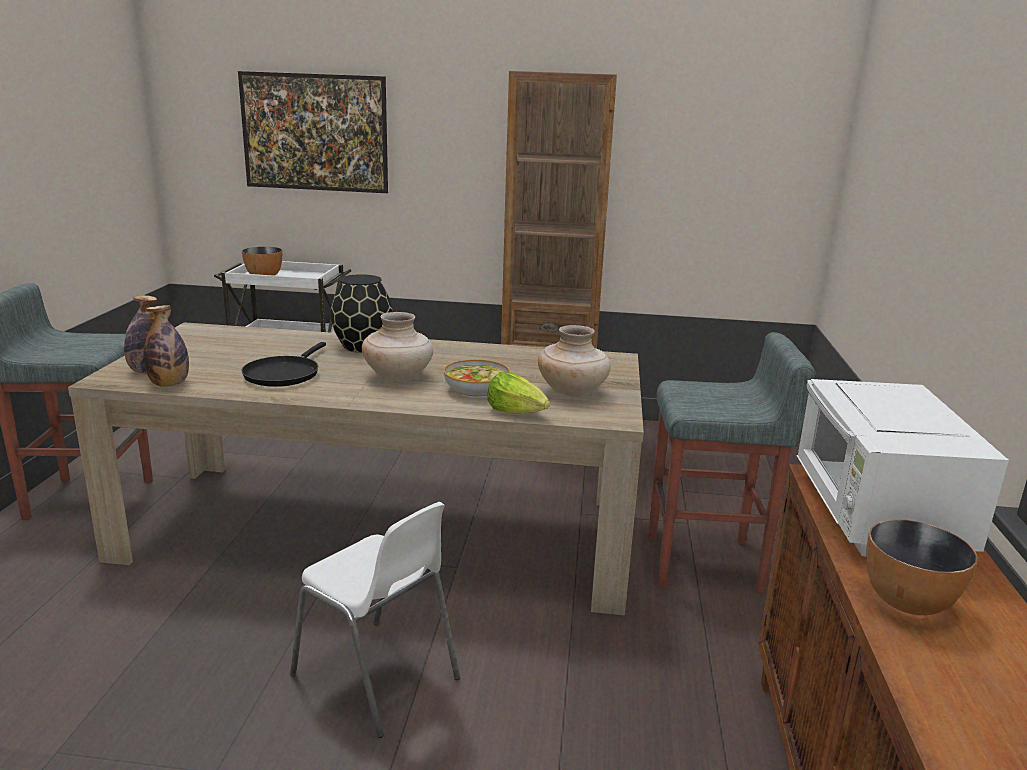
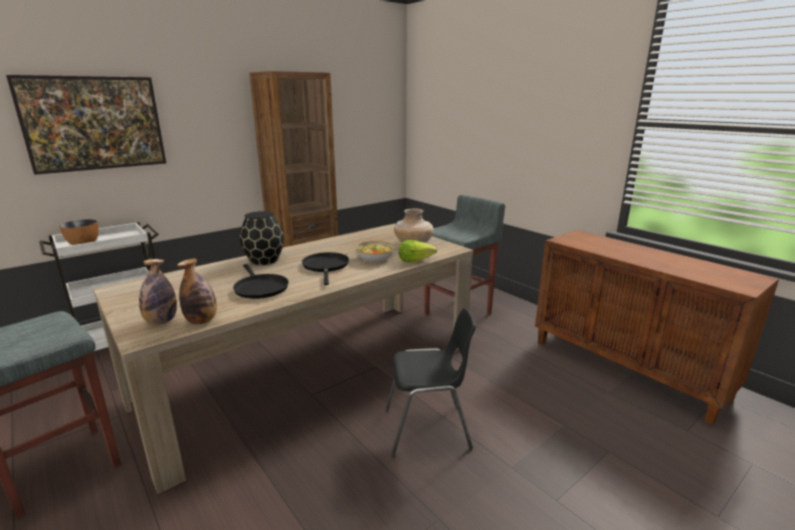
camera: 45 degrees left, 0 degrees up
white chair [290,502,460,738] -> black chair [385,308,476,457]
beige vase [362,312,433,382] -> black frying pan [302,252,349,285]
white microwave [796,379,1009,557] -> none
bowl [867,519,978,615] -> none

